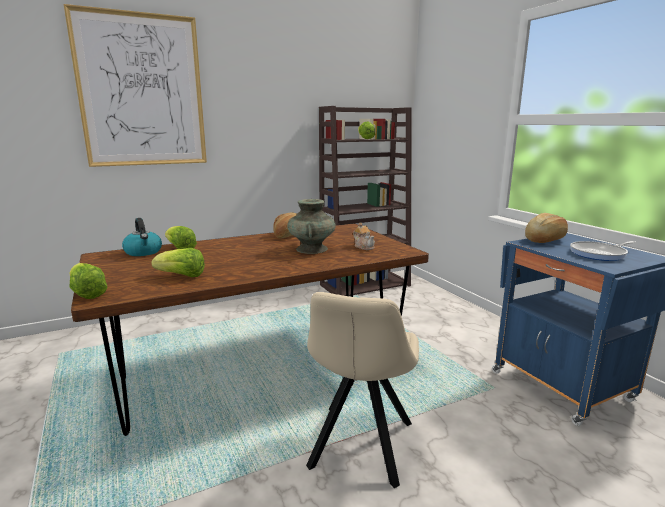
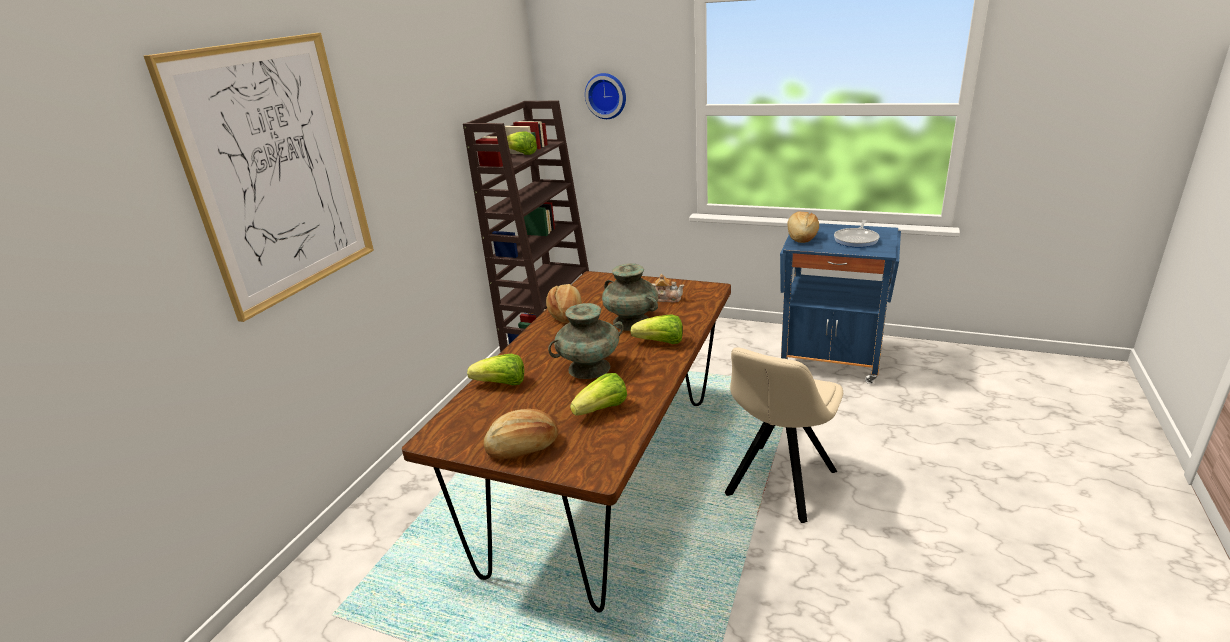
camera: 40 degrees left, 10 degrees up
lettuce [69,263,108,299] -> lettuce moved to [631,314,683,344]
kettle [122,218,162,256] -> none
beige chair [306,292,419,488] -> beige chair turned 60 degrees clockwise [725,347,843,523]
none -> bread [484,409,558,459]
none -> turquoise vase [548,303,623,379]
none -> wall clock [585,73,626,119]

